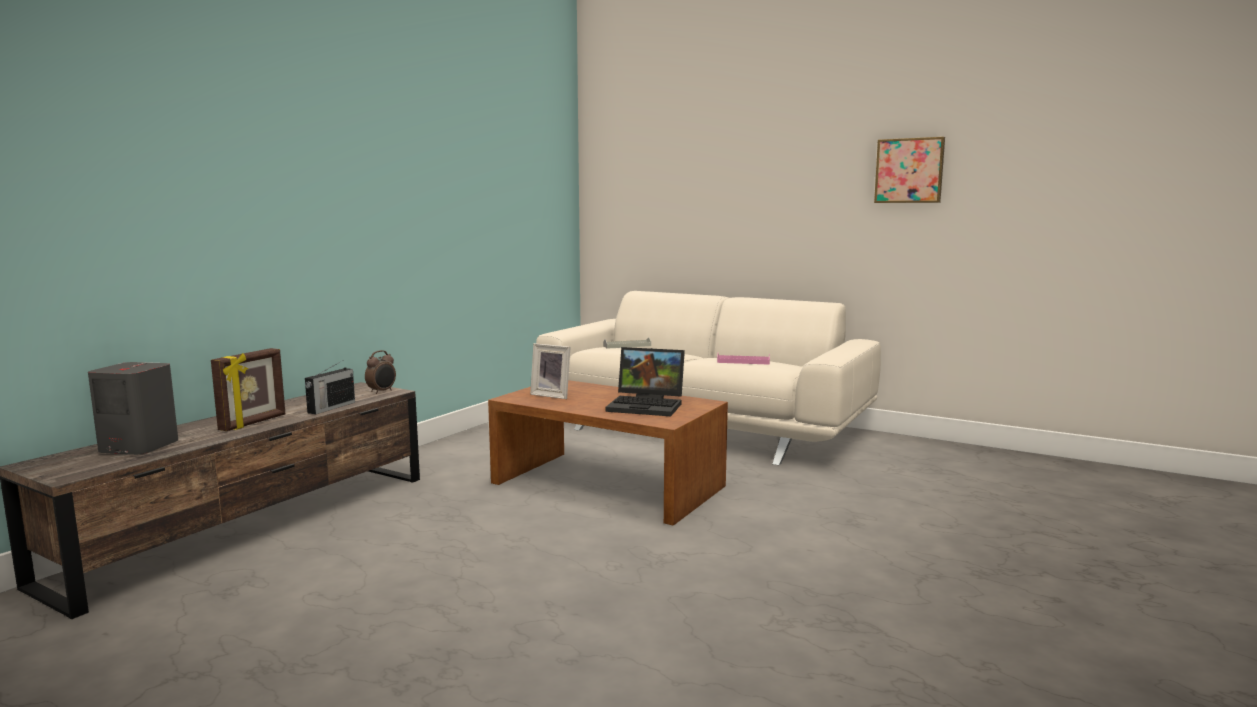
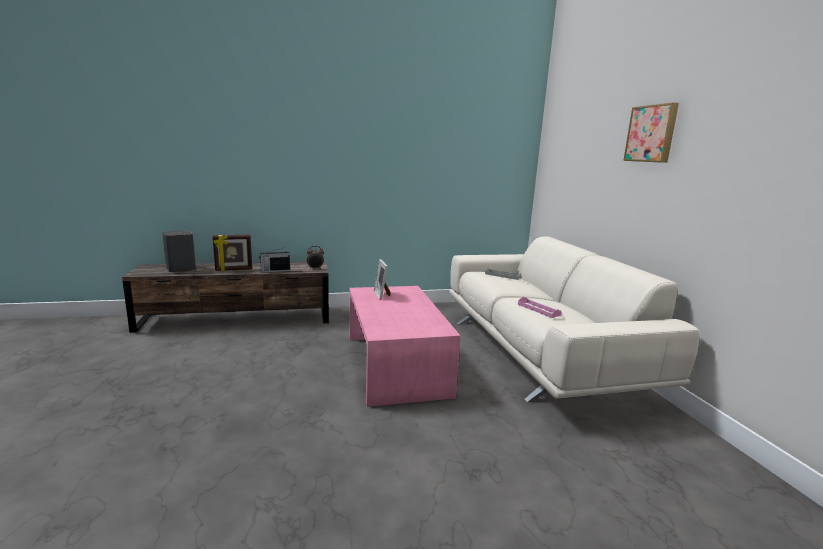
camera: 45 degrees right, 5 degrees up
brown coffee table [488,380,728,526] -> pink coffee table [349,286,460,407]
laptop [605,347,685,416] -> none
picture [874,137,945,203] -> picture moved to [623,103,679,163]

